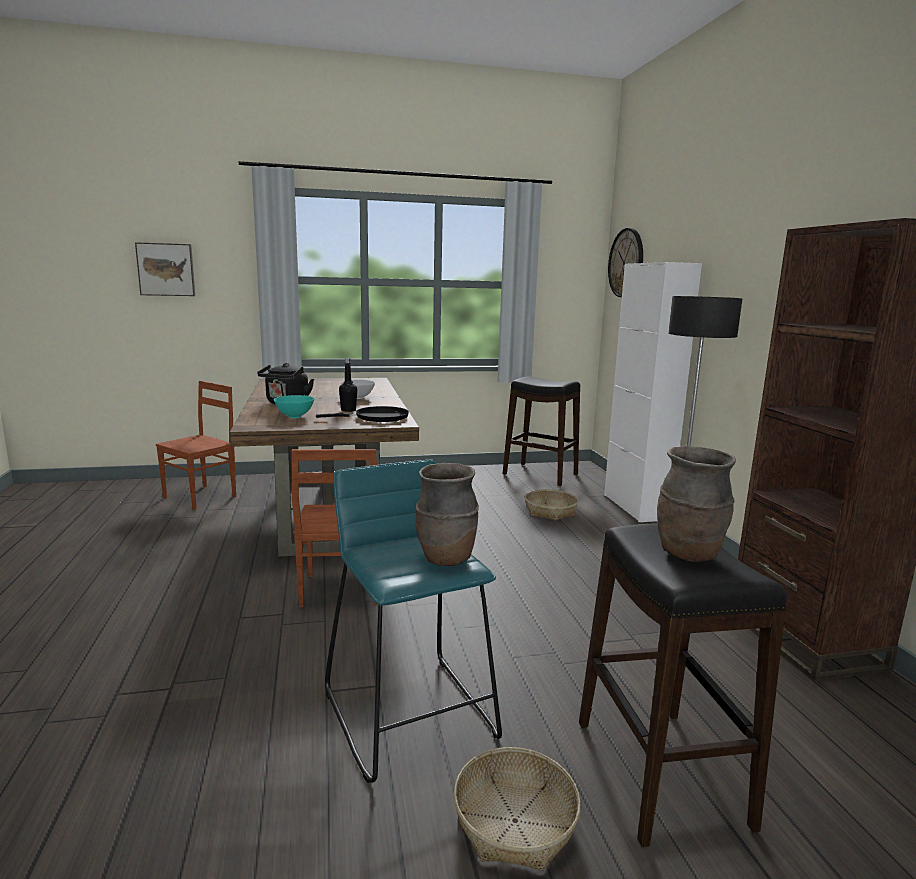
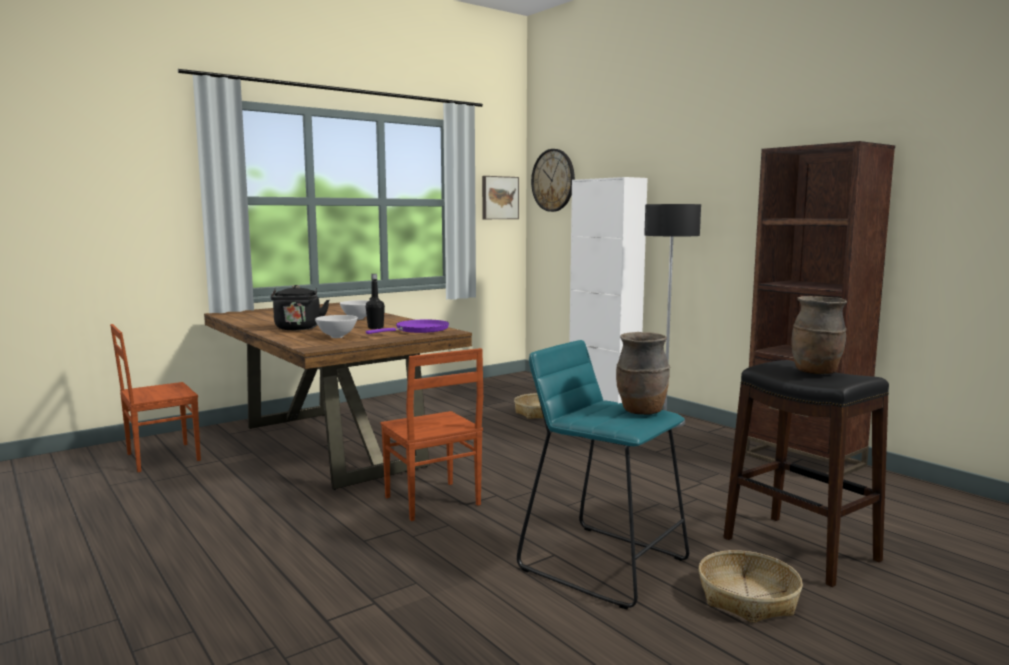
camera: 25 degrees left, 5 degrees down
picture [135,242,195,296] -> picture moved to [482,176,519,219]
brown chair [156,381,236,510] -> brown chair turned 135 degrees counterclockwise [110,324,201,472]
turquoise bowl [274,395,314,418] -> white bowl [315,315,358,338]
black frying pan [316,406,409,422] -> purple frying pan [366,320,449,334]
black stool [502,376,580,486] -> none

